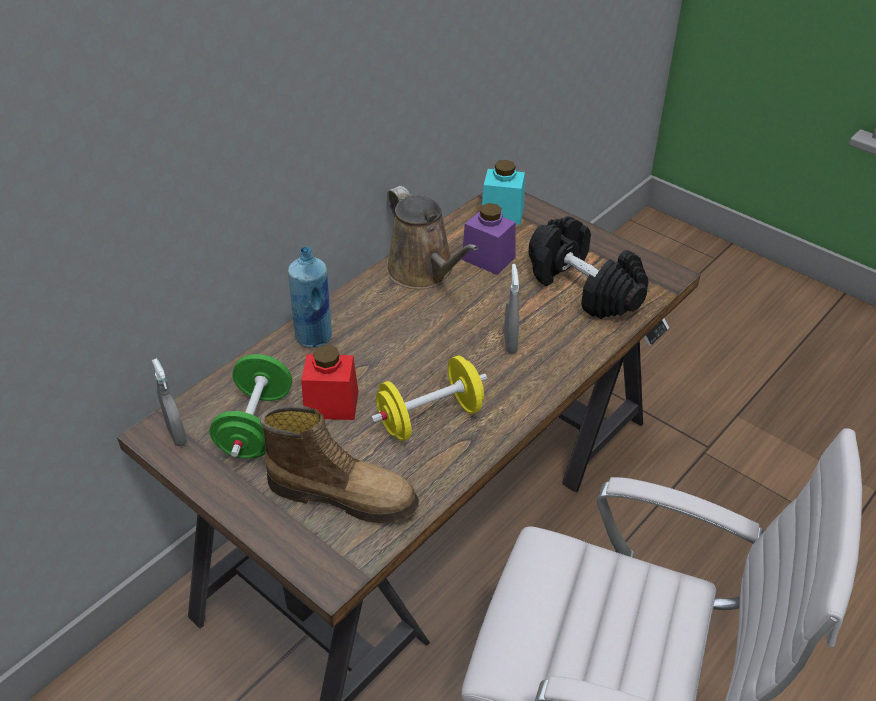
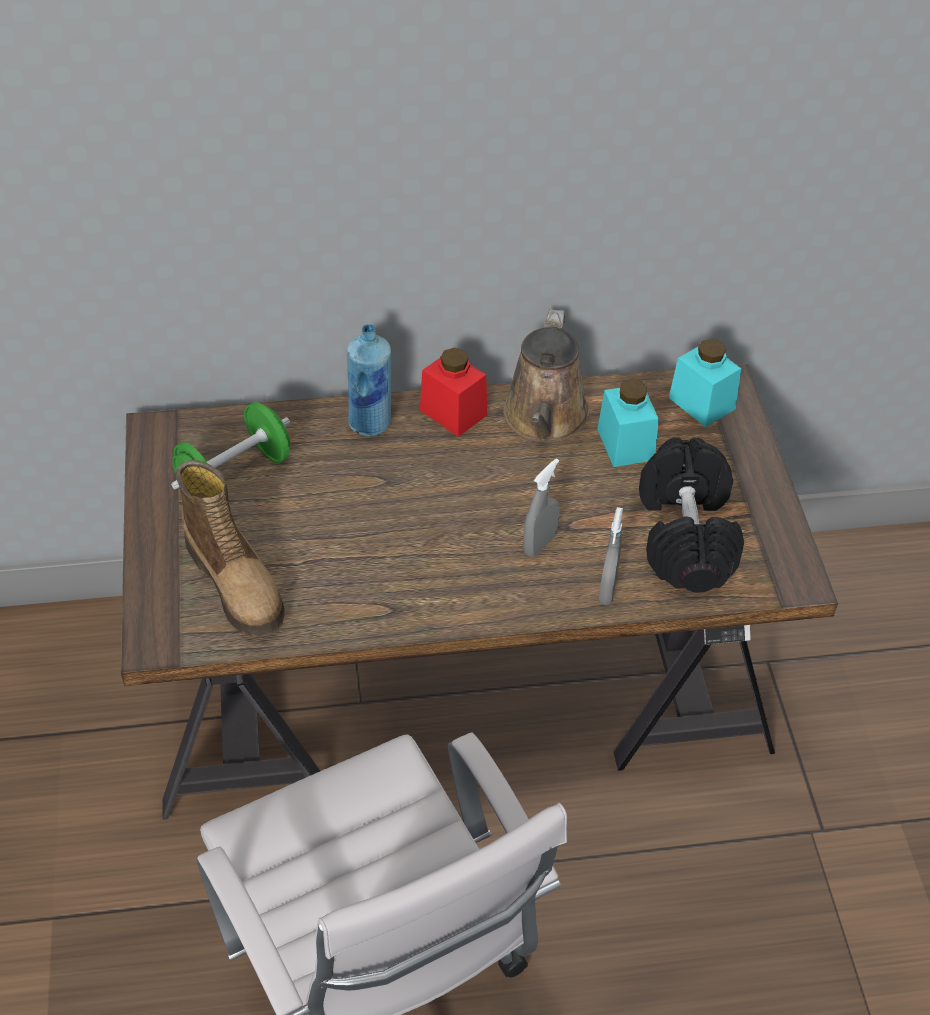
camera: 40 degrees right, 5 degrees up
grey spray bottle [152,358,187,446] -> grey spray bottle moved to [598,507,623,605]
red jar [301,345,358,420] -> red jar moved to [420,348,487,437]
yellow dumbbell [371,356,487,441] -> none
purple jar [462,203,516,275] -> turquoise jar [597,379,659,467]

